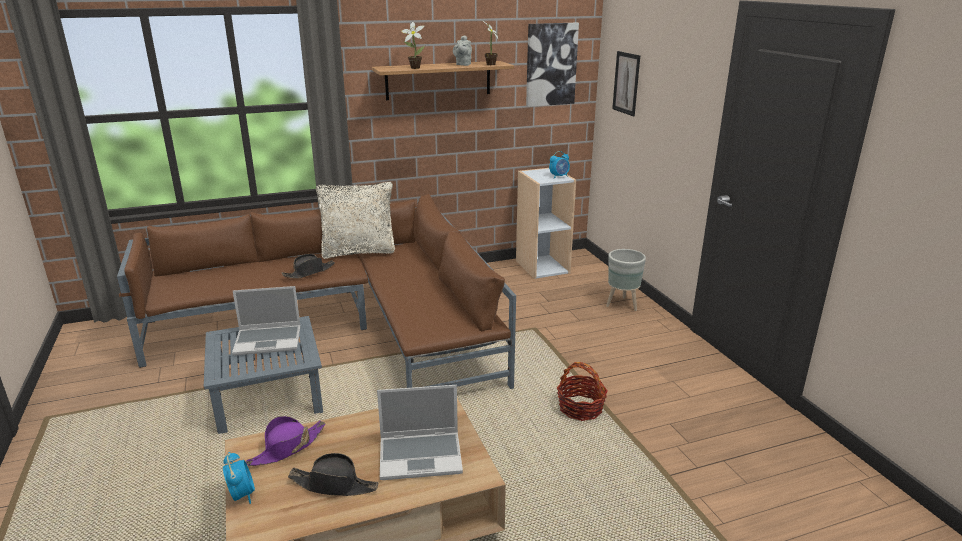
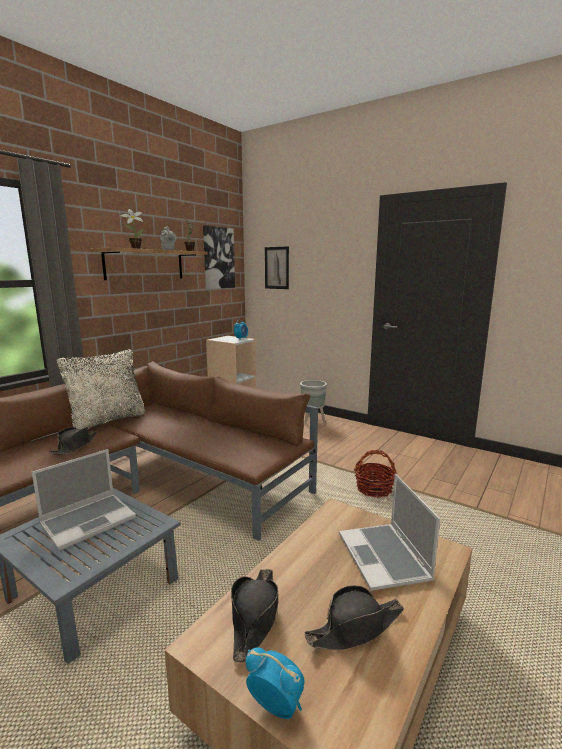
camera: 35 degrees left, 10 degrees down
purple hat [246,416,325,466] -> black hat [231,569,278,662]
laptop [377,385,463,480] -> laptop turned 120 degrees clockwise [339,474,440,591]

